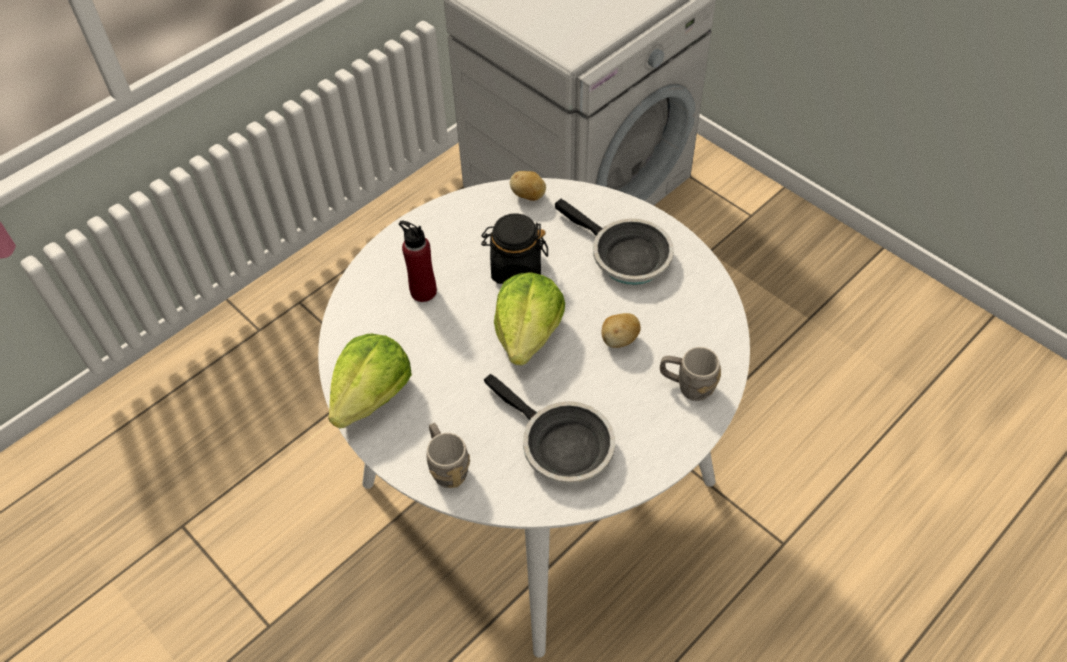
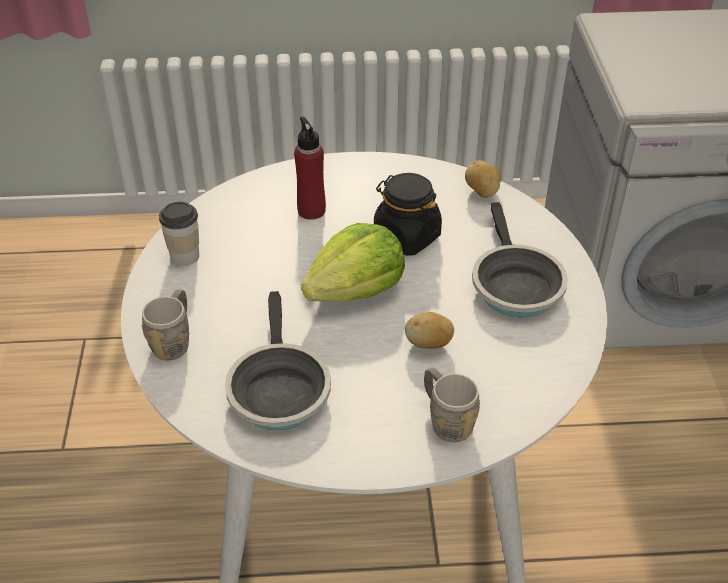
camera: 40 degrees right, 10 degrees down
lettuce [328,334,412,429] -> cup [159,202,199,266]

